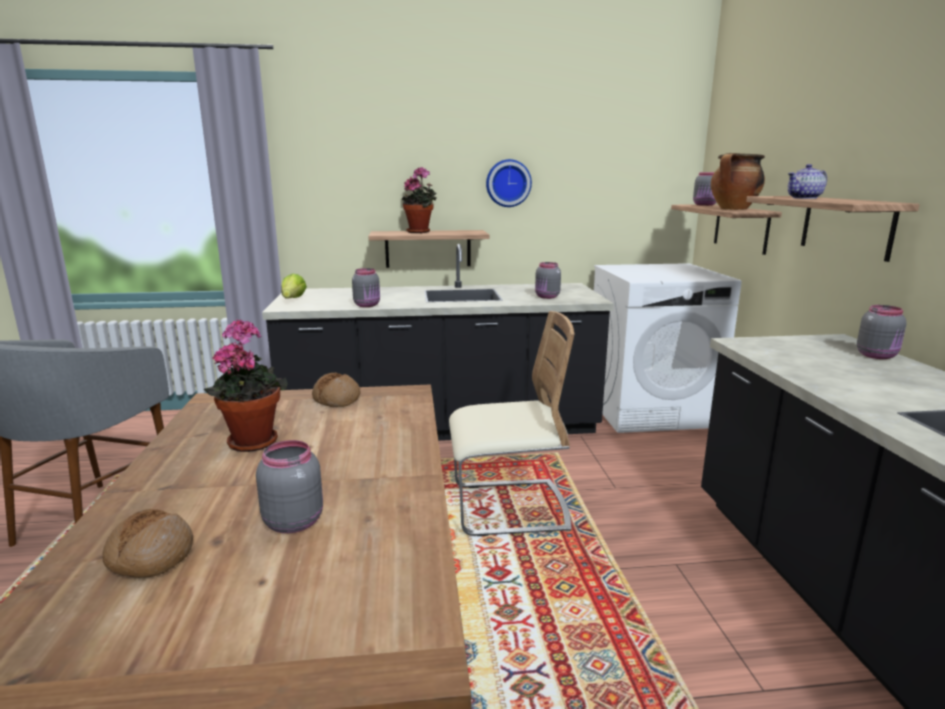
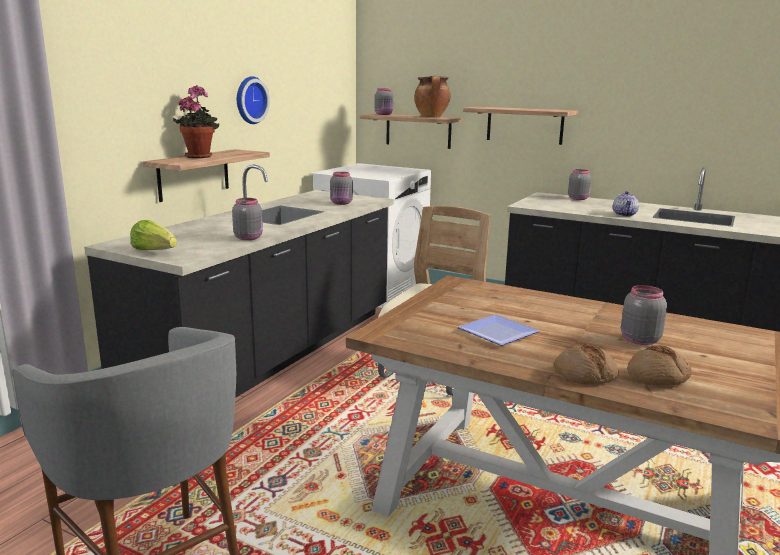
camera: 55 degrees left, 0 degrees up
potted plant [204,319,288,452] -> plate [457,314,540,346]
bread [312,373,361,407] -> bread moved to [555,344,619,385]
teapot [788,164,827,199] -> teapot moved to [613,191,639,217]

